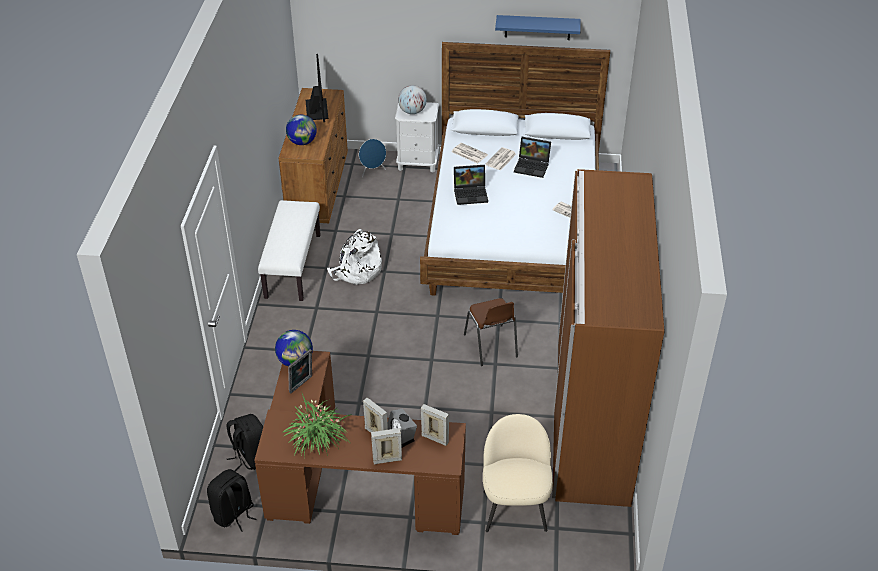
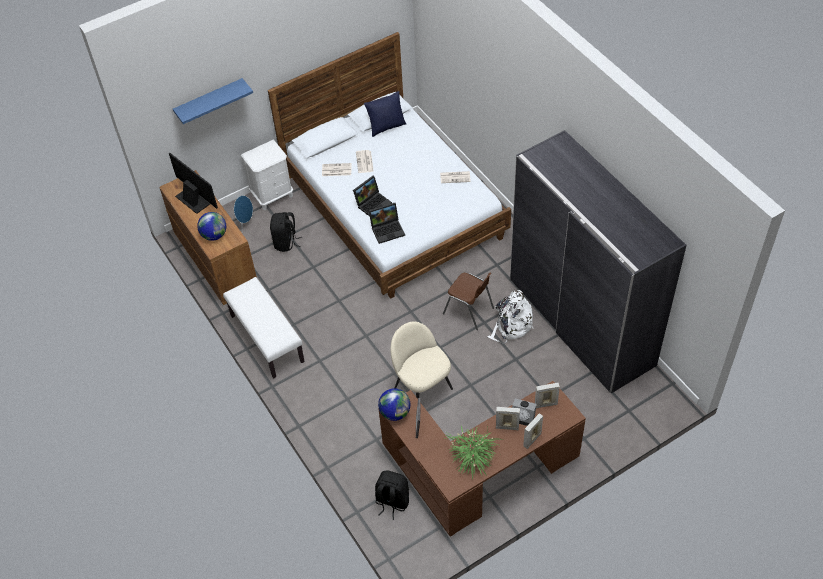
camera: 35 degrees left, 10 degrees up
black backpack [207,469,257,532] -> black backpack moved to [270,212,303,252]
white backpack [327,229,382,285] -> white backpack moved to [488,290,534,344]
globe [398,85,427,114] -> none
beige chair [483,414,553,532] -> beige chair moved to [390,321,453,399]
blue shelf [495,15,581,40] -> blue shelf moved to [173,78,253,124]
laptop [514,137,551,178] -> laptop moved to [369,203,405,244]
brown wardrobe [552,169,665,507] -> grey wardrobe [510,130,687,393]
none -> blue pillow [364,91,407,137]

